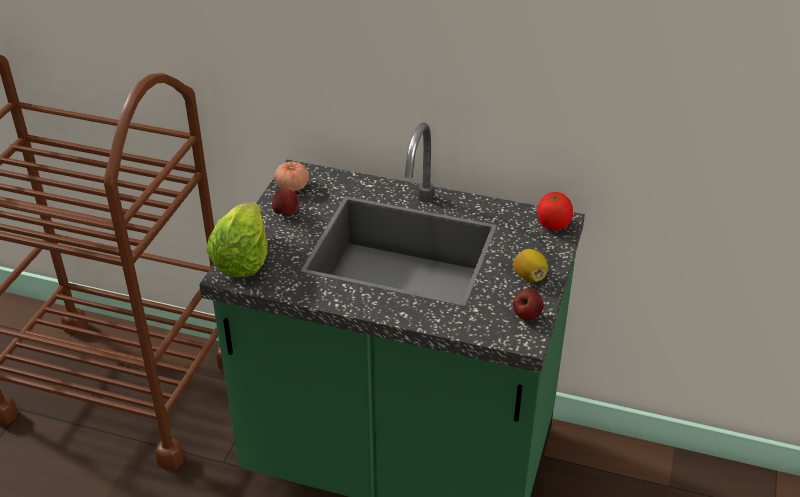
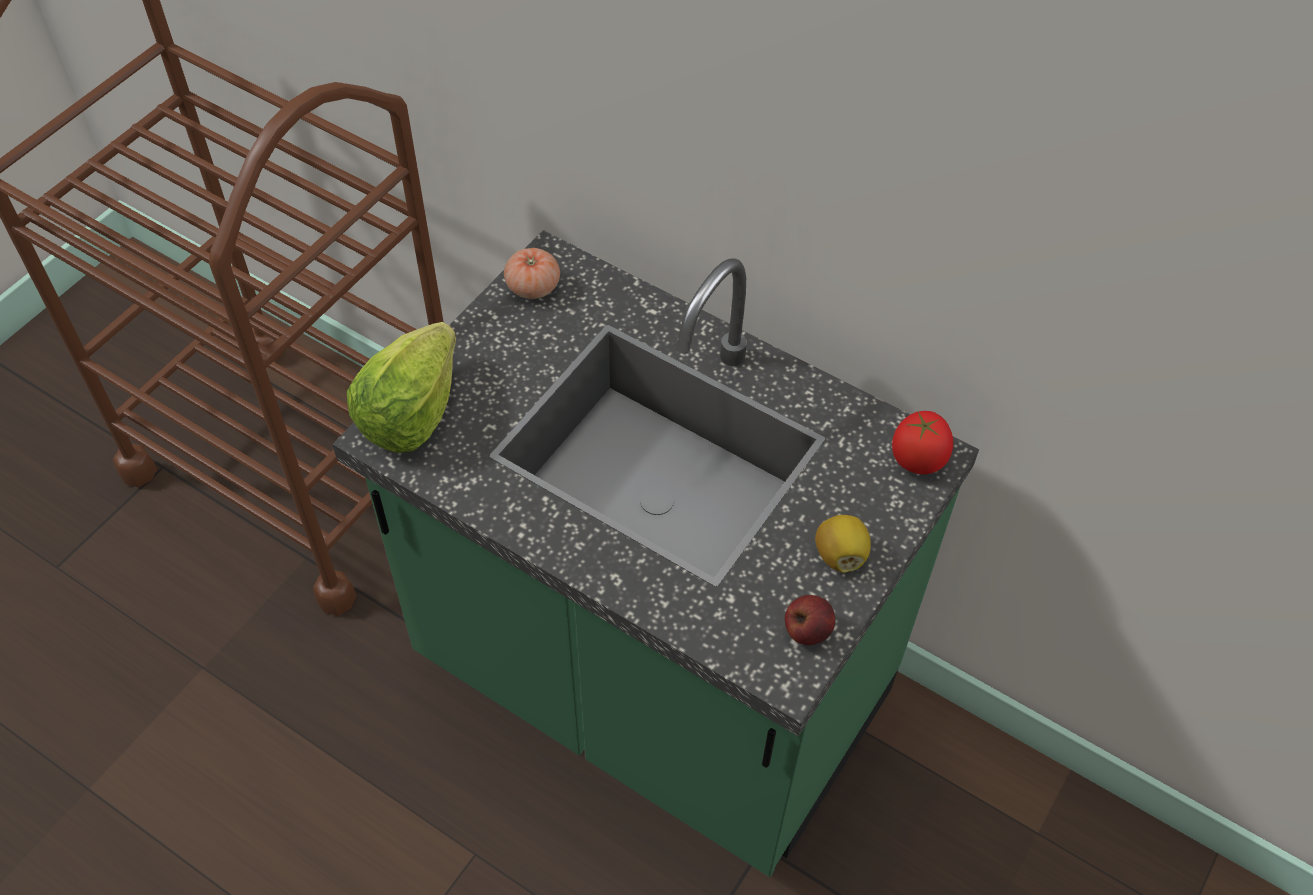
camera: 15 degrees right, 15 degrees up
apple [272,189,299,217] -> none

